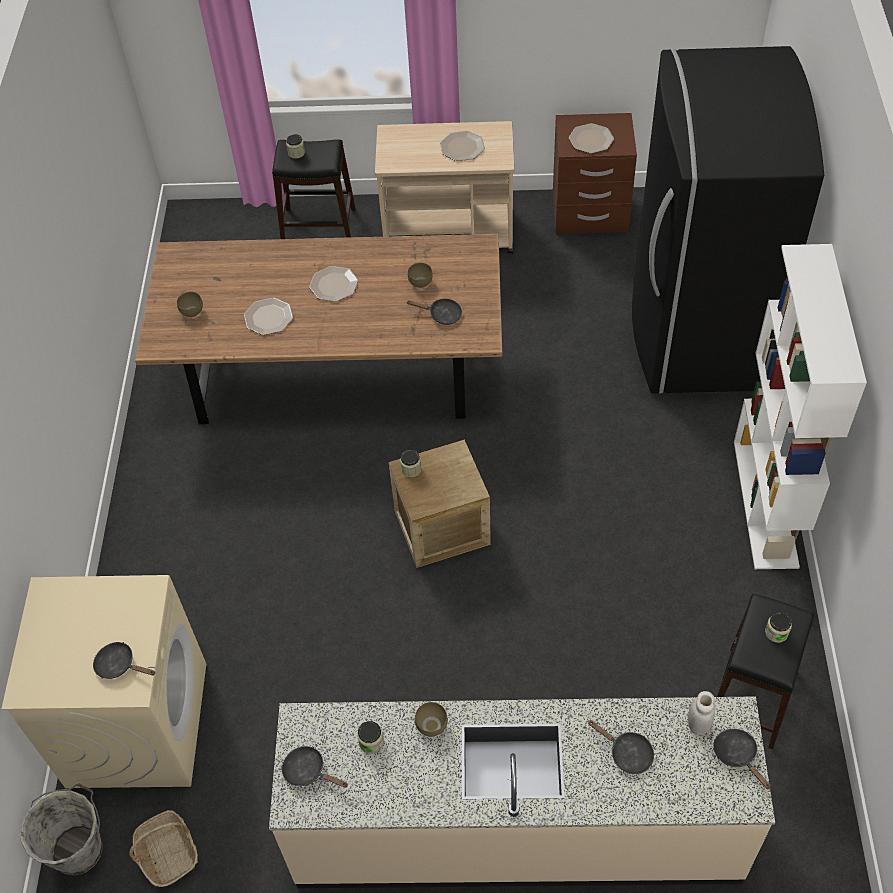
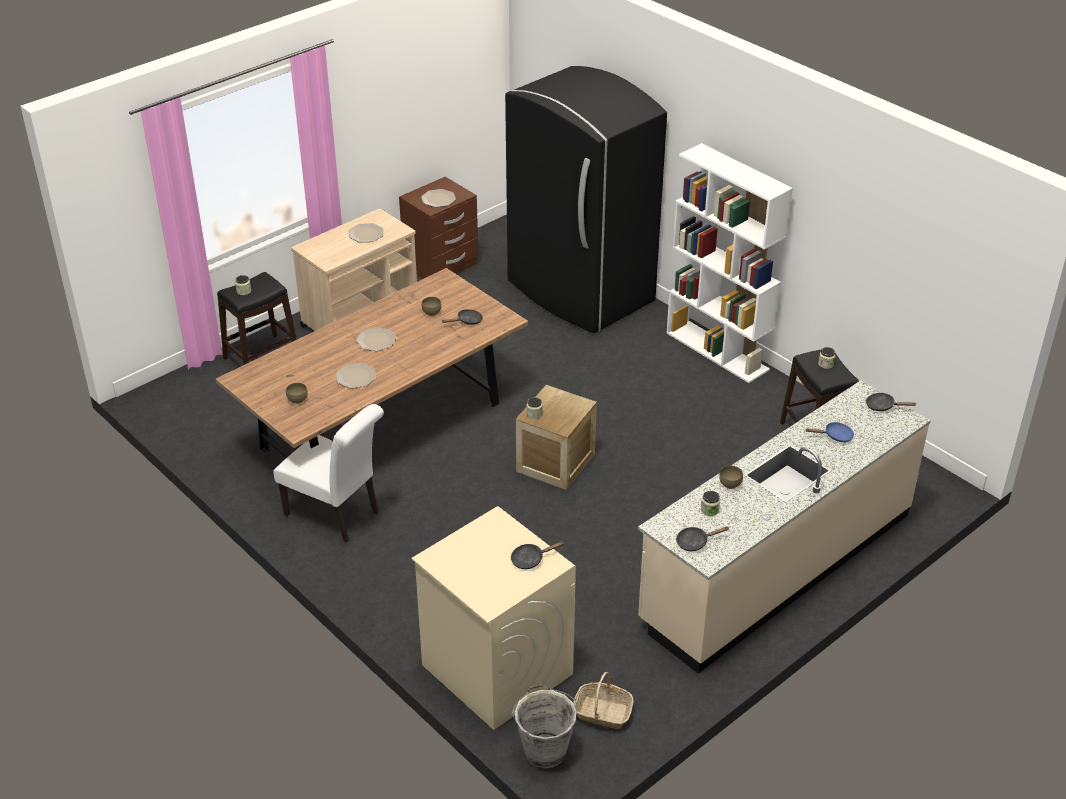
camera: 45 degrees left, 15 degrees down
black frying pan [588,720,654,774] -> blue frying pan [806,422,854,442]
white jar [688,691,715,735] -> none
none -> white chair [273,404,384,543]

